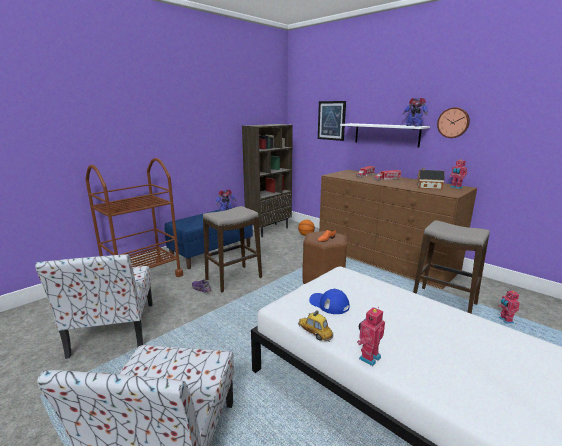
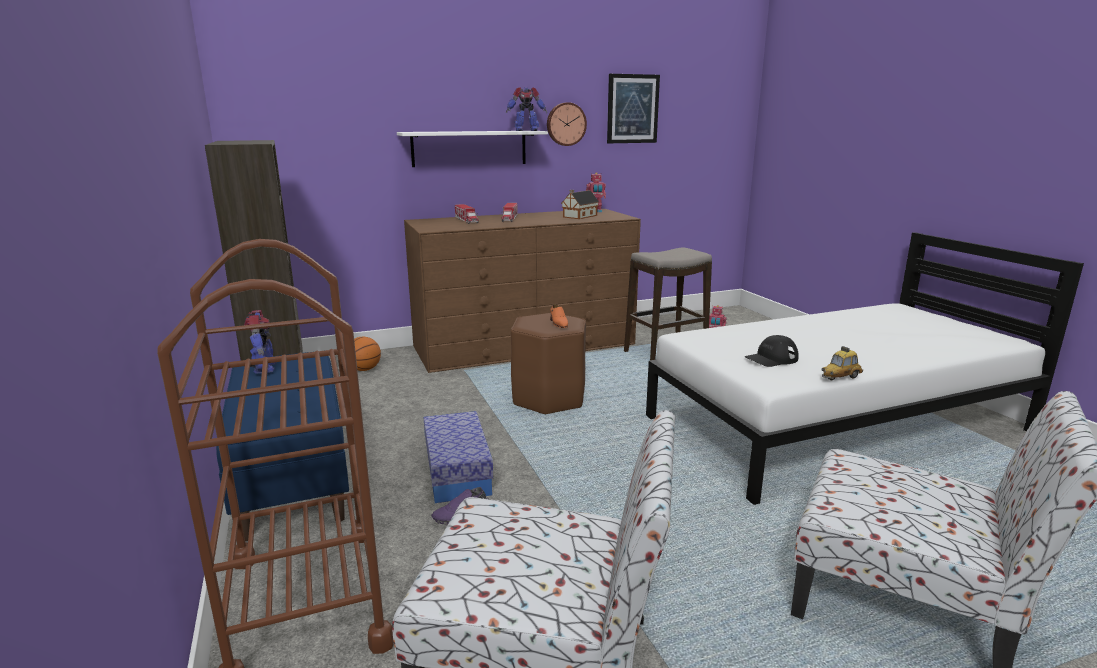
camera: 65 degrees left, 0 degrees up
stool [203,206,262,292] -> storage box [424,411,493,503]
blue cap [309,289,350,314] -> black cap [744,335,799,367]
picture [318,101,346,141] -> picture moved to [607,74,660,143]
toy robot [357,307,385,366] -> none

